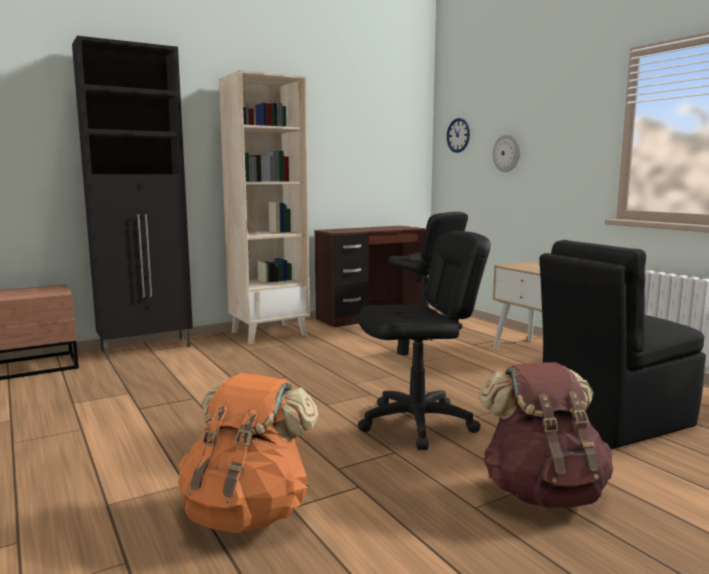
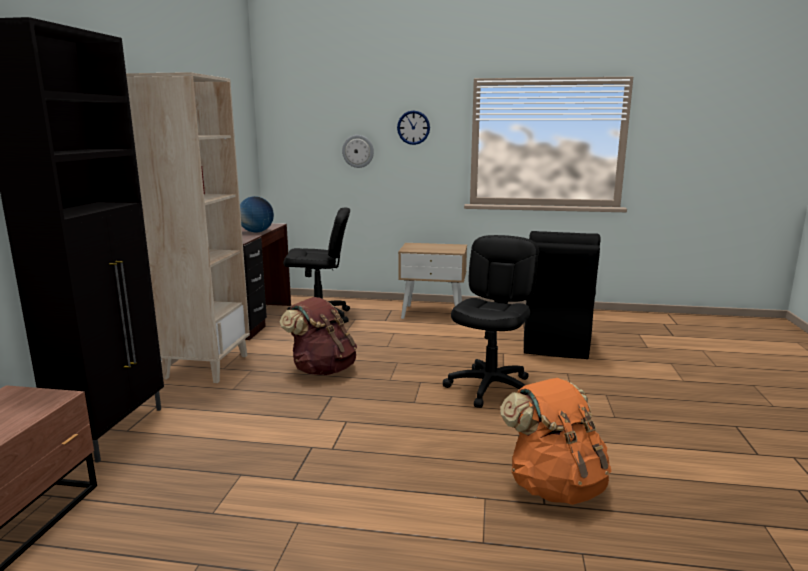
camera: 50 degrees left, 5 degrees up
wall clock [447,118,470,153] -> wall clock moved to [397,110,430,145]
brown backpack [479,362,613,508] -> brown backpack moved to [280,297,357,375]
none -> globe [240,196,274,232]

